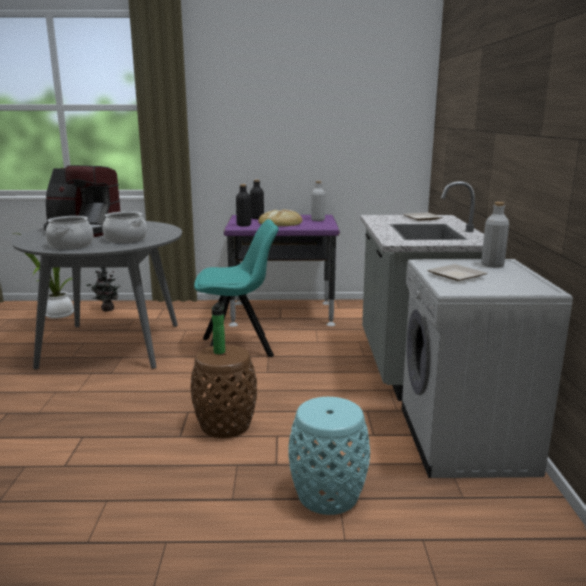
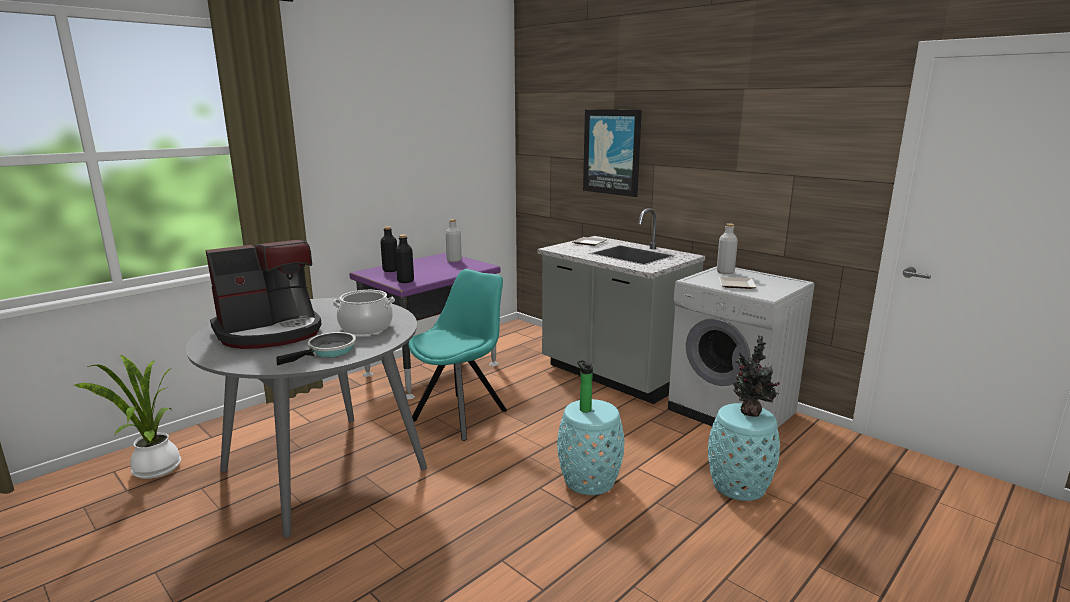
camera: 45 degrees left, 0 degrees up
cooking pot [46,216,93,250] -> frying pan [276,332,356,366]
potted plant [86,267,120,312] -> potted plant moved to [733,335,780,417]
brown stool [191,345,257,438] -> turquoise stool [557,399,625,495]
bread [258,209,302,226] -> none
none -> picture [583,109,642,197]

